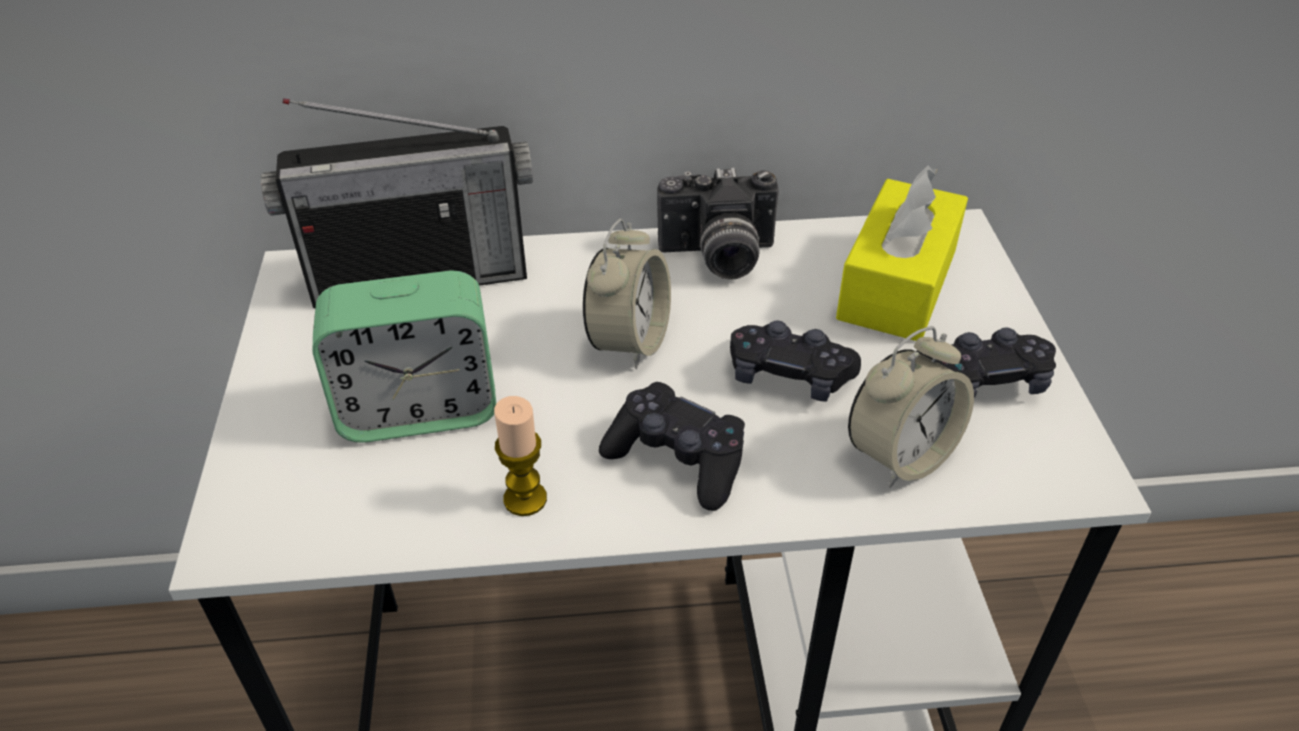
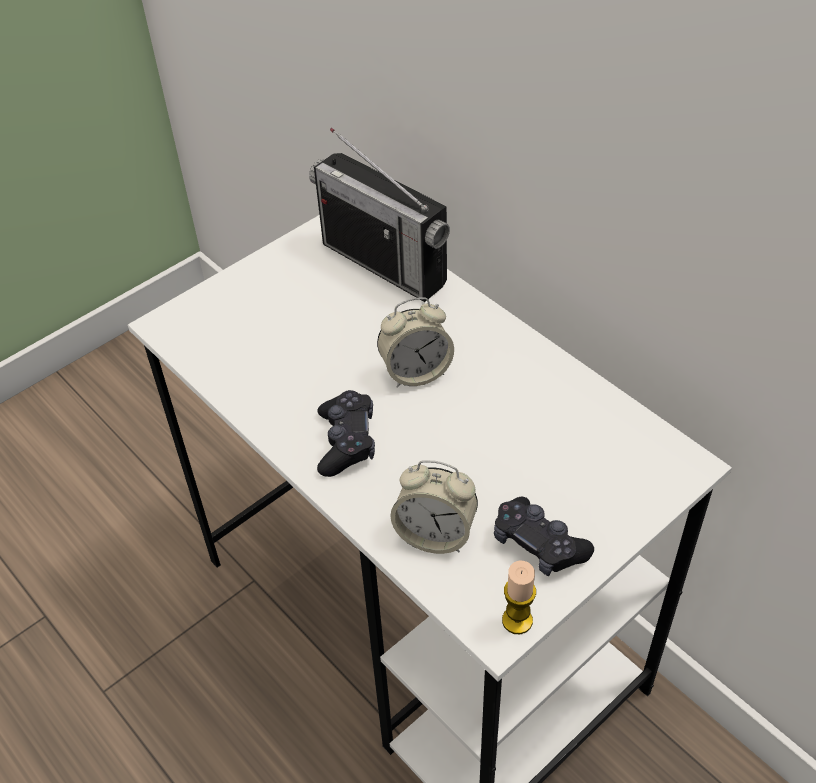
camera: 55 degrees right, 5 degrees up
alarm clock [313,270,496,443] -> none
candle [494,396,547,516] -> candle moved to [502,561,536,634]
camera [657,167,779,280] -> none
black game controller [730,320,861,402] -> none
yellow tissue box [836,165,968,341] -> none

